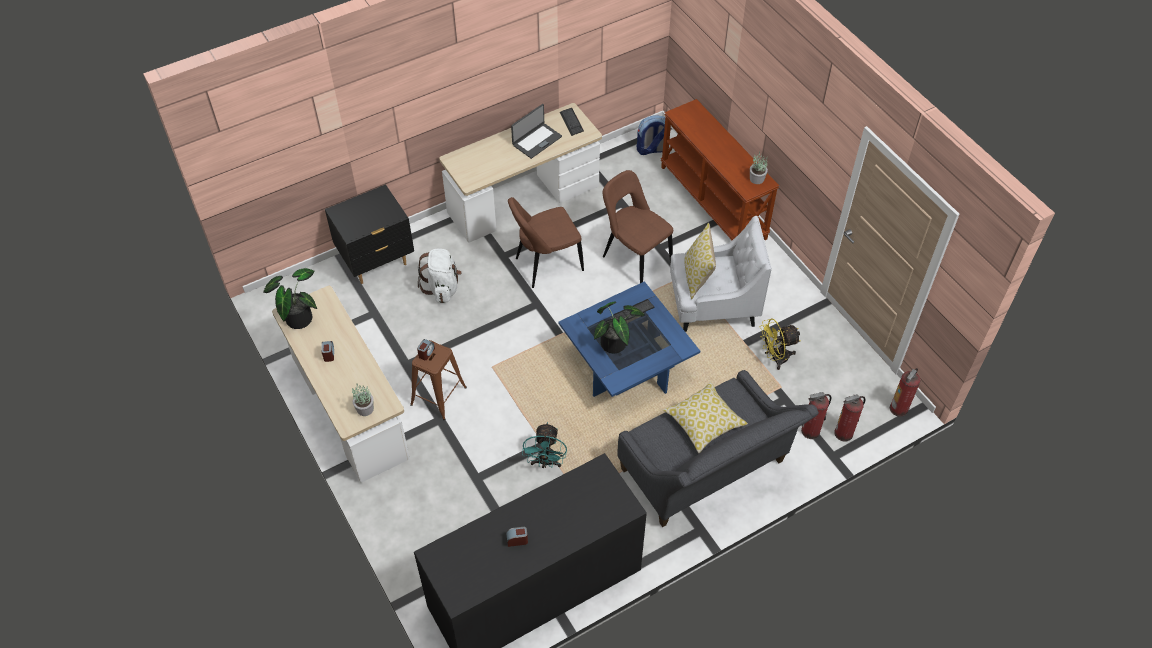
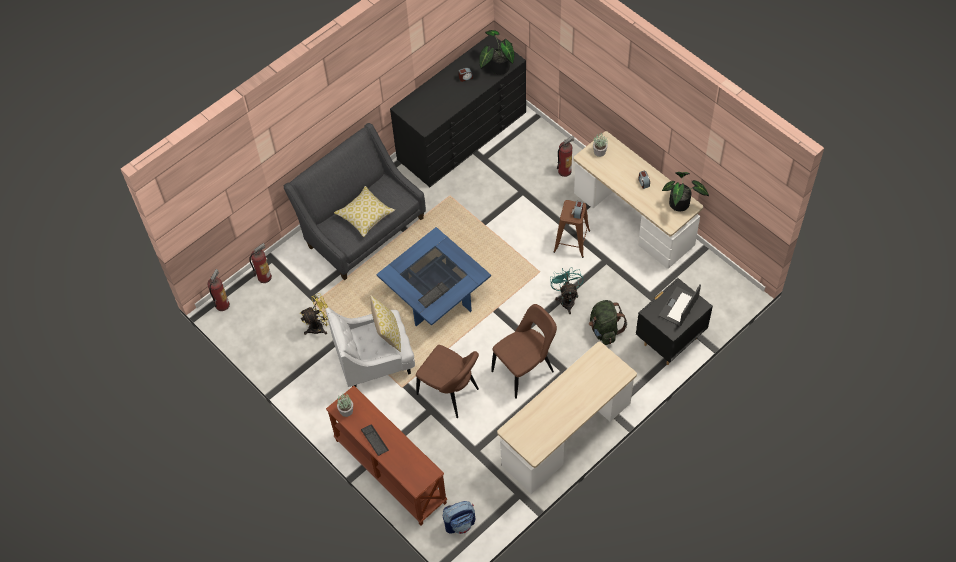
camera: 170 degrees right, 5 degrees up
white backpack [418,248,462,303] -> green backpack [589,300,627,345]
laptop [511,104,562,159] -> laptop moved to [659,285,701,326]
turquoise fan [522,422,567,468] -> turquoise fan moved to [550,267,584,314]
keyboard [560,108,584,136] -> keyboard moved to [361,424,389,456]
potted plant [594,301,645,353] -> potted plant moved to [479,30,515,75]
fire extinguisher [801,392,831,439] -> fire extinguisher moved to [557,136,574,177]

